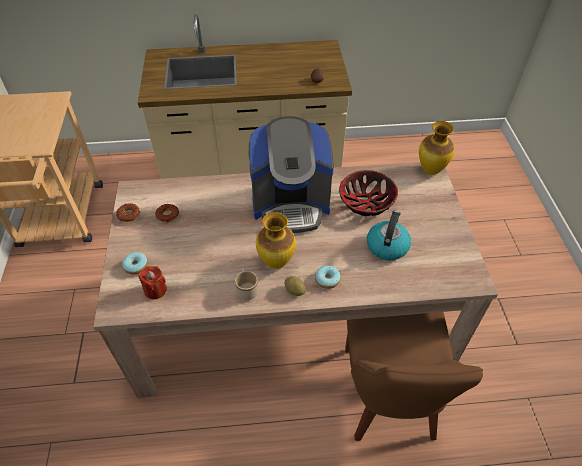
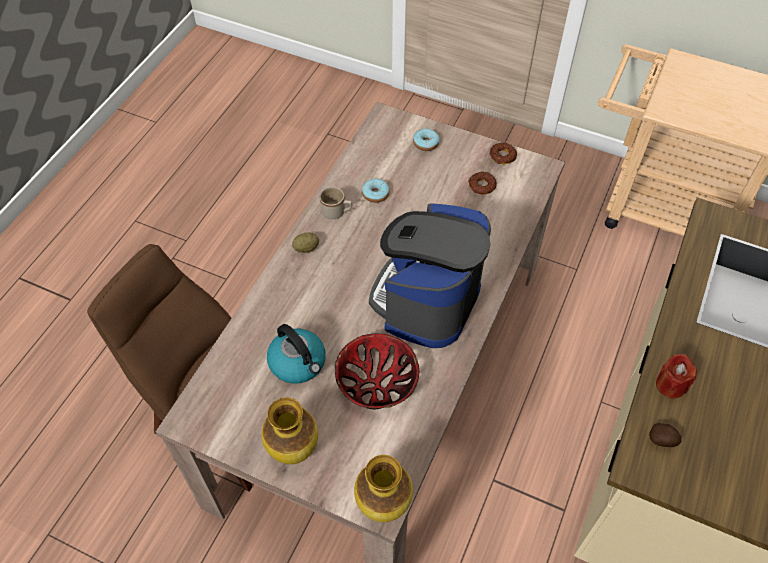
camera: 120 degrees right, 5 degrees up
red candle [138,266,167,299] -> red candle moved to [656,354,697,399]
vase [256,212,296,269] -> vase moved to [261,397,318,464]
donut [315,265,340,289] -> donut moved to [362,178,390,203]

